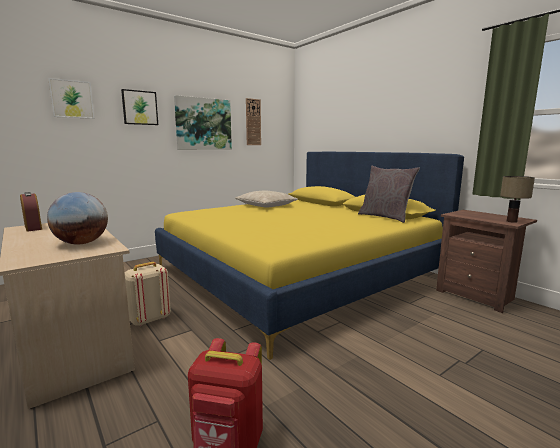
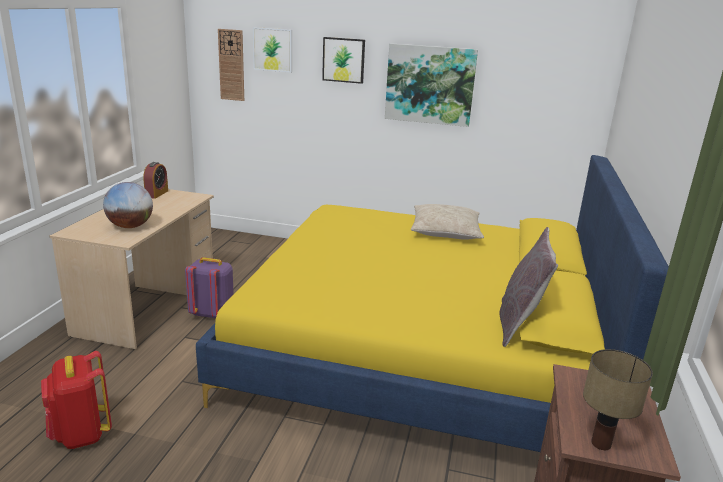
camera: 50 degrees right, 10 degrees up
beige backpack [125,262,171,326] -> purple backpack [185,257,234,318]
wall clock [246,98,261,145] -> wall clock moved to [218,29,244,101]

